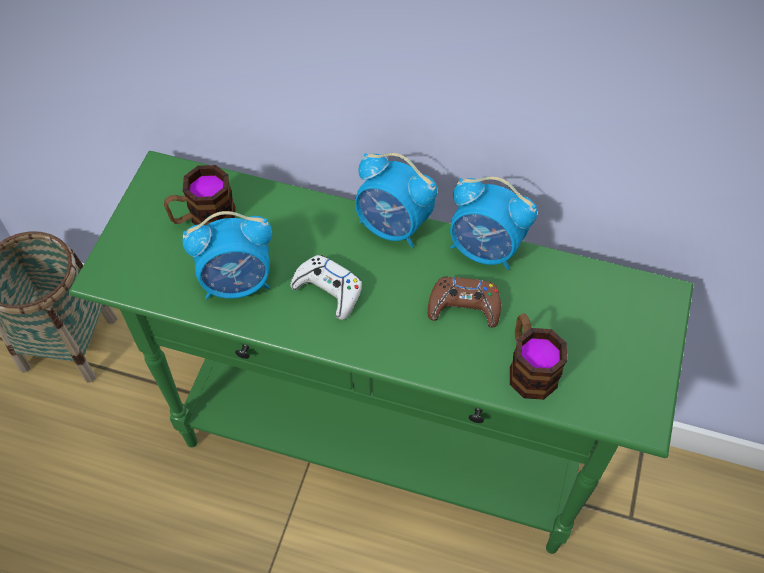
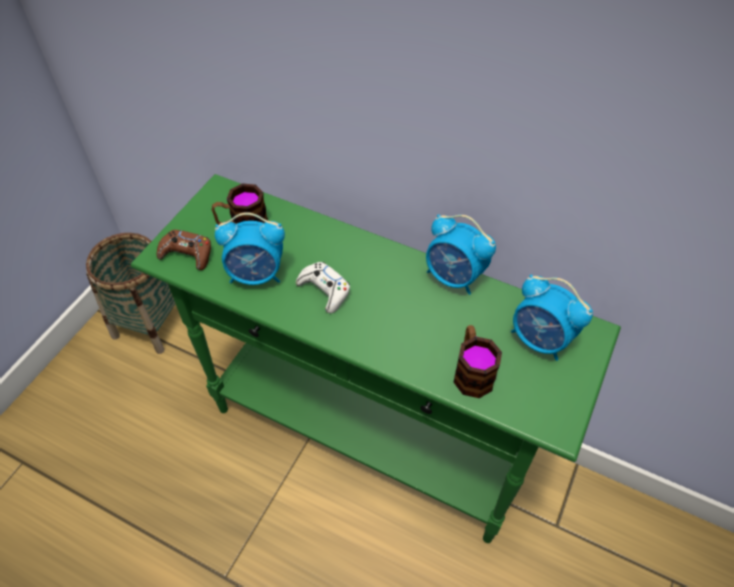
camera: 10 degrees right, 5 degrees down
alarm clock [355,153,437,248] -> alarm clock moved to [511,275,593,361]
brown game controller [428,276,501,328] -> brown game controller moved to [157,229,211,270]

